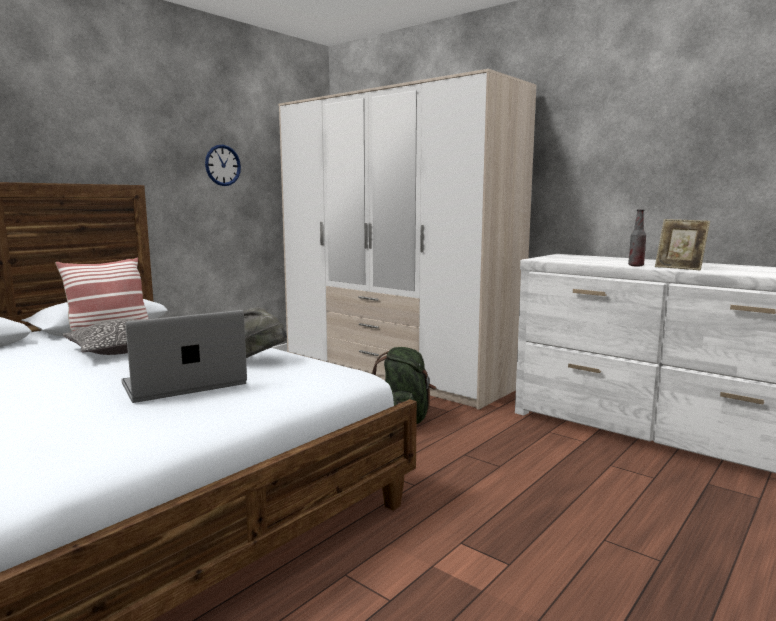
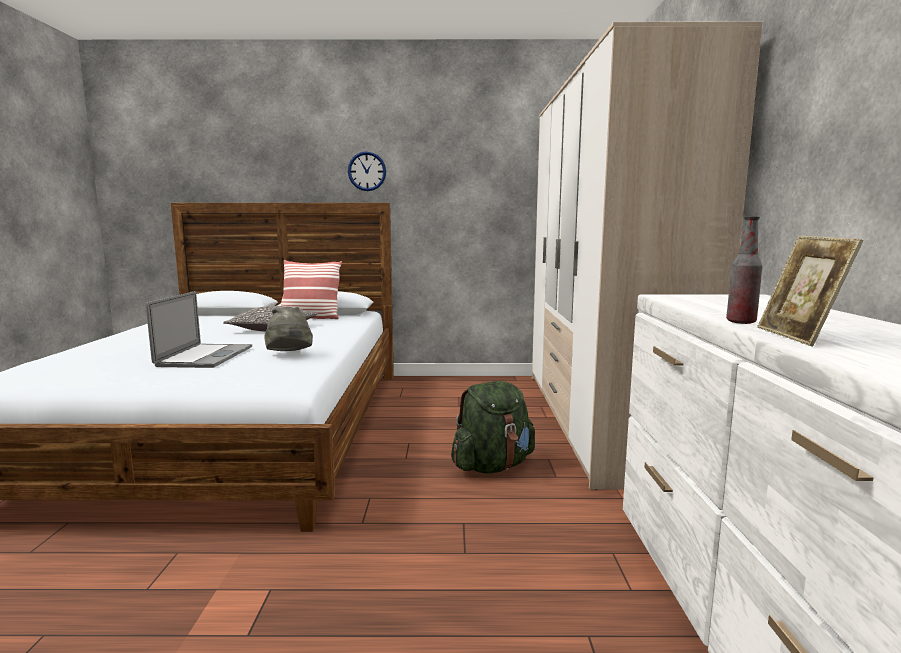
camera: 50 degrees right, 0 degrees up
laptop [121,310,247,403] -> laptop turned 75 degrees clockwise [146,291,252,368]
wall clock [205,144,241,186] -> wall clock moved to [348,151,386,191]

